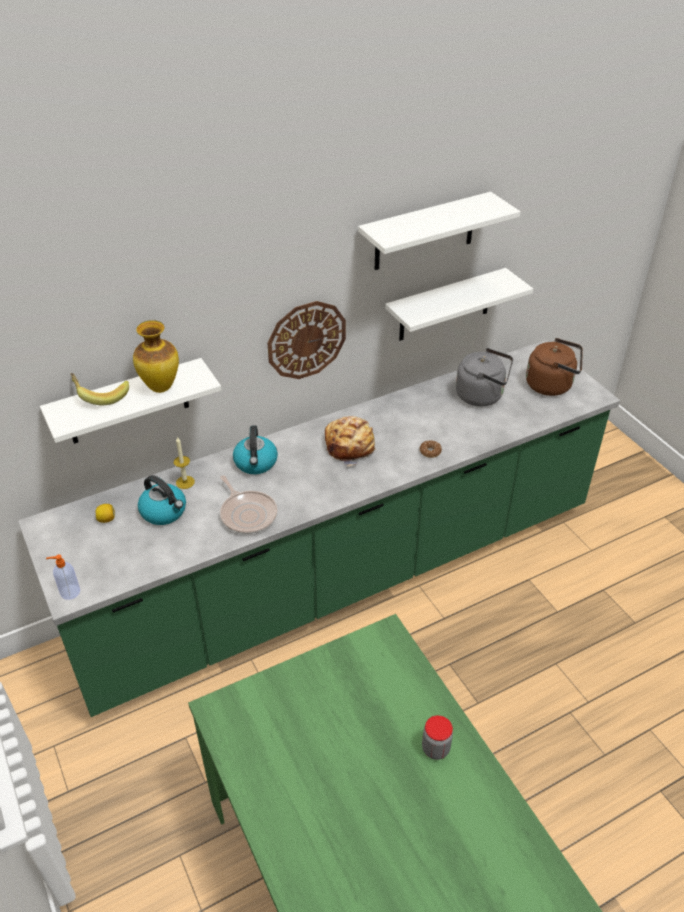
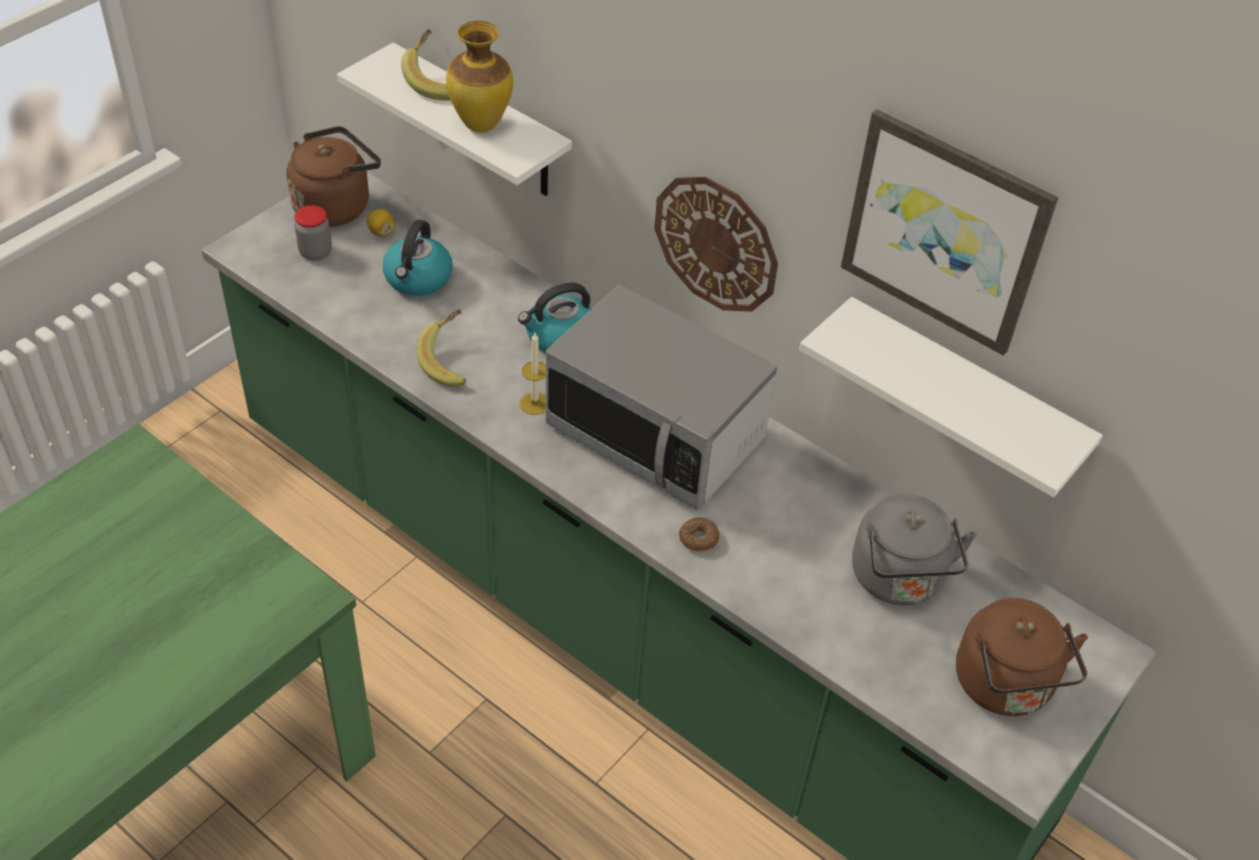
camera: 65 degrees right, 5 degrees up
soap dispenser [46,555,80,600] -> none
candle [174,437,195,489] -> candle moved to [520,333,546,415]
frying pan [220,475,277,534] -> banana [416,309,466,387]
bread [325,416,377,467] -> microwave [545,284,777,510]
white shelf [358,192,520,270] -> picture [841,109,1058,356]
jar [422,715,453,760] -> jar moved to [294,205,332,261]
none -> brown kettle [287,126,381,227]

